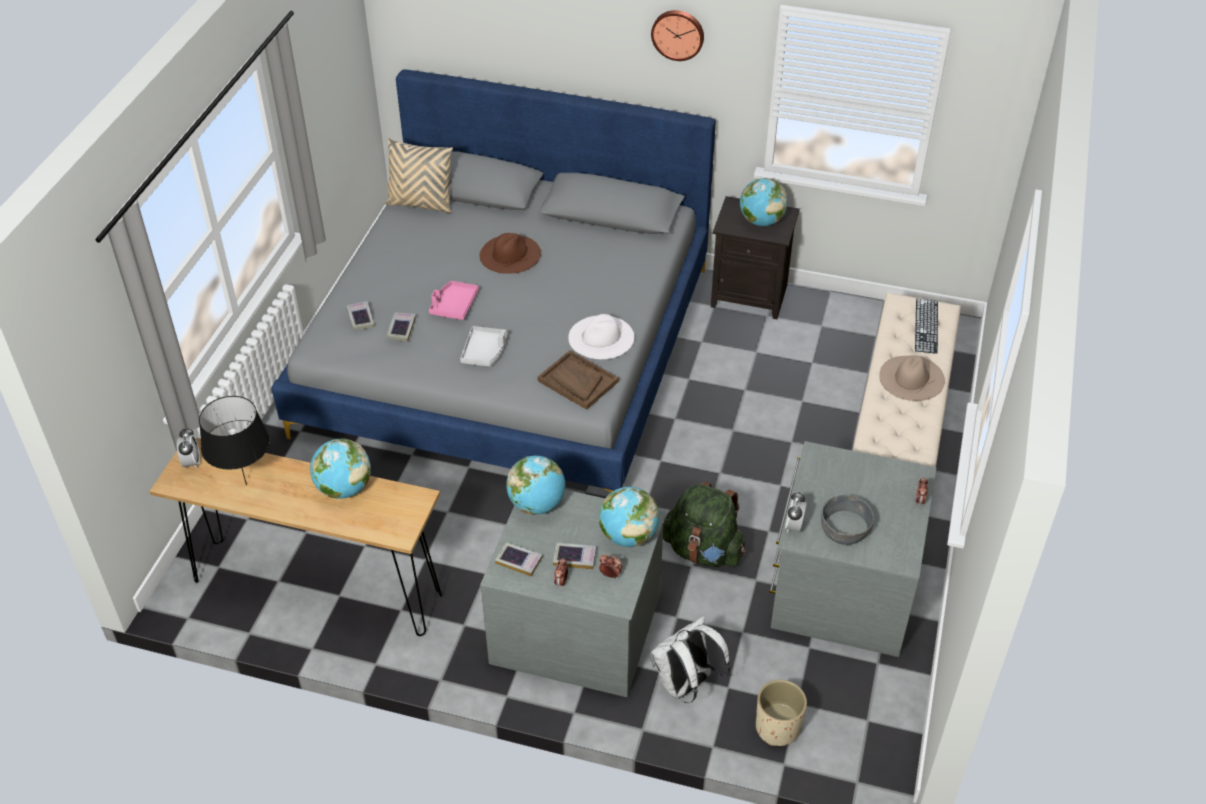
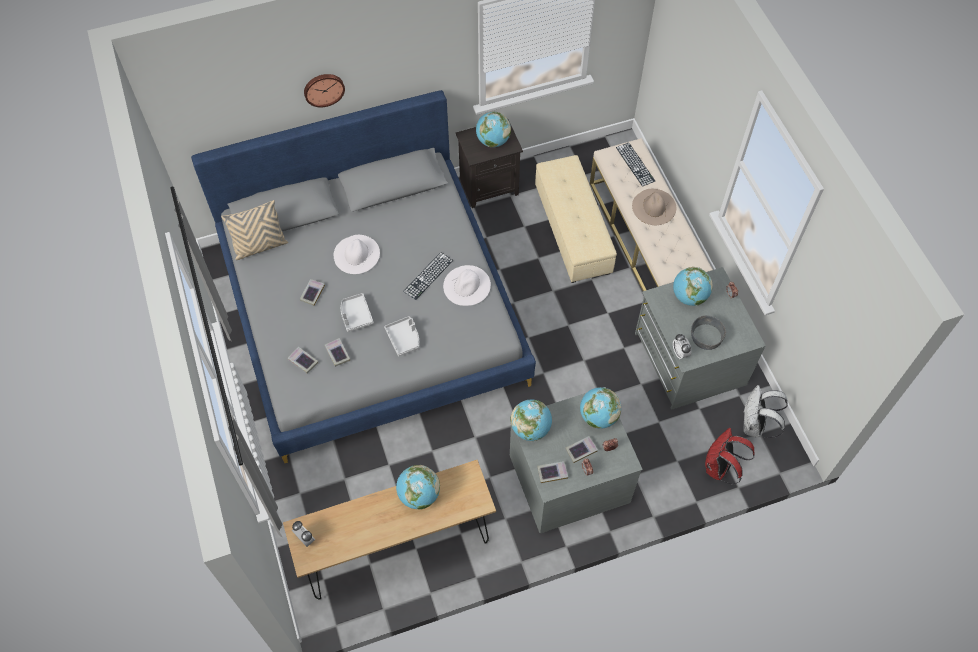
camera: 35 degrees left, 15 degrees up
black table lamp [199,396,270,486] -> none
pink tray [429,281,479,320] -> grey tray [341,293,374,332]
brown hat [480,233,541,274] -> white hat [334,235,380,274]
brown tray [538,350,619,410] -> none
white backpack [650,616,730,703] -> white backpack moved to [744,385,788,438]
wall clock [651,10,704,61] -> wall clock moved to [304,74,345,107]
green backpack [663,482,746,567] -> none
beige planter [756,680,807,746] -> red backpack [705,428,755,484]
none -> book [300,279,325,306]
none -> keyboard [403,252,453,300]
none -> beige ottoman [535,155,617,283]
none -> globe [673,267,713,306]

